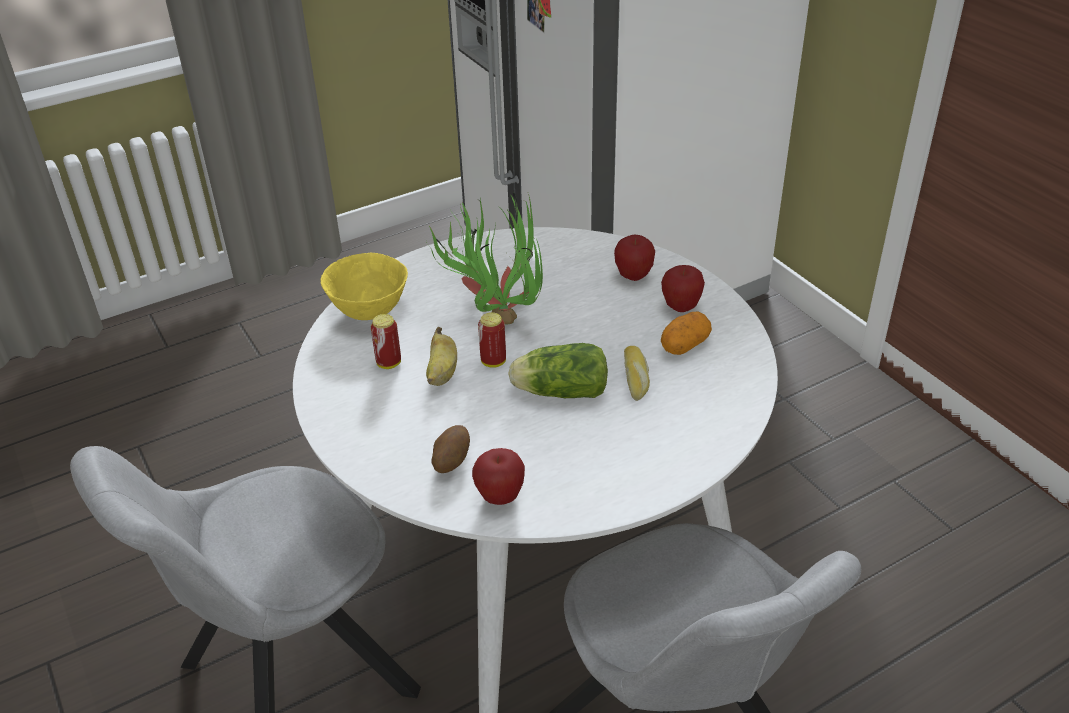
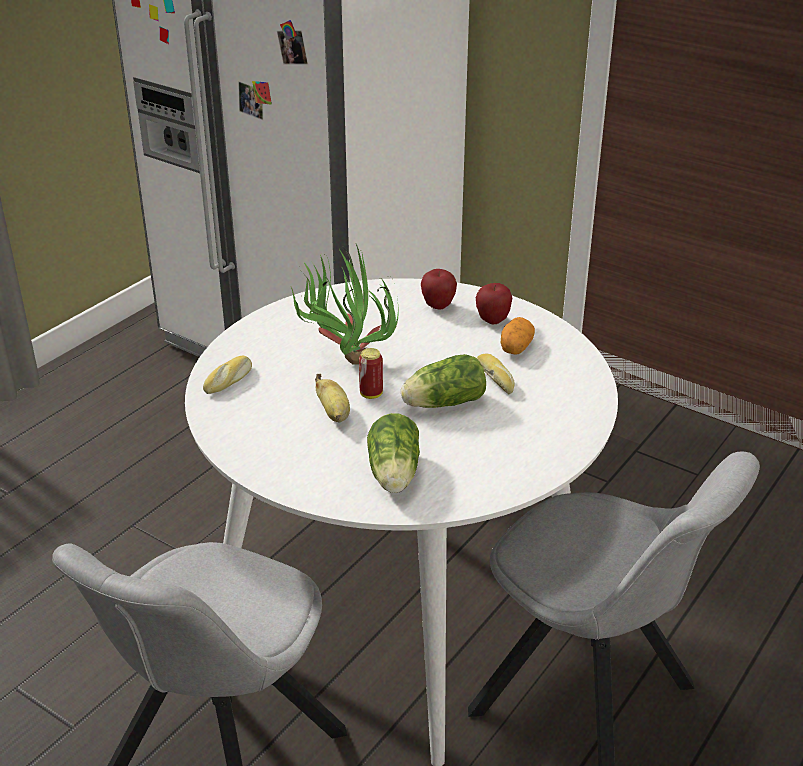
camera: 25 degrees left, 5 degrees down
yellow bowl [320,253,408,320] -> bread [203,356,252,394]
can [371,314,401,369] -> none
potato [431,425,470,473] -> lettuce [367,413,420,493]
apple [472,448,525,505] -> none

